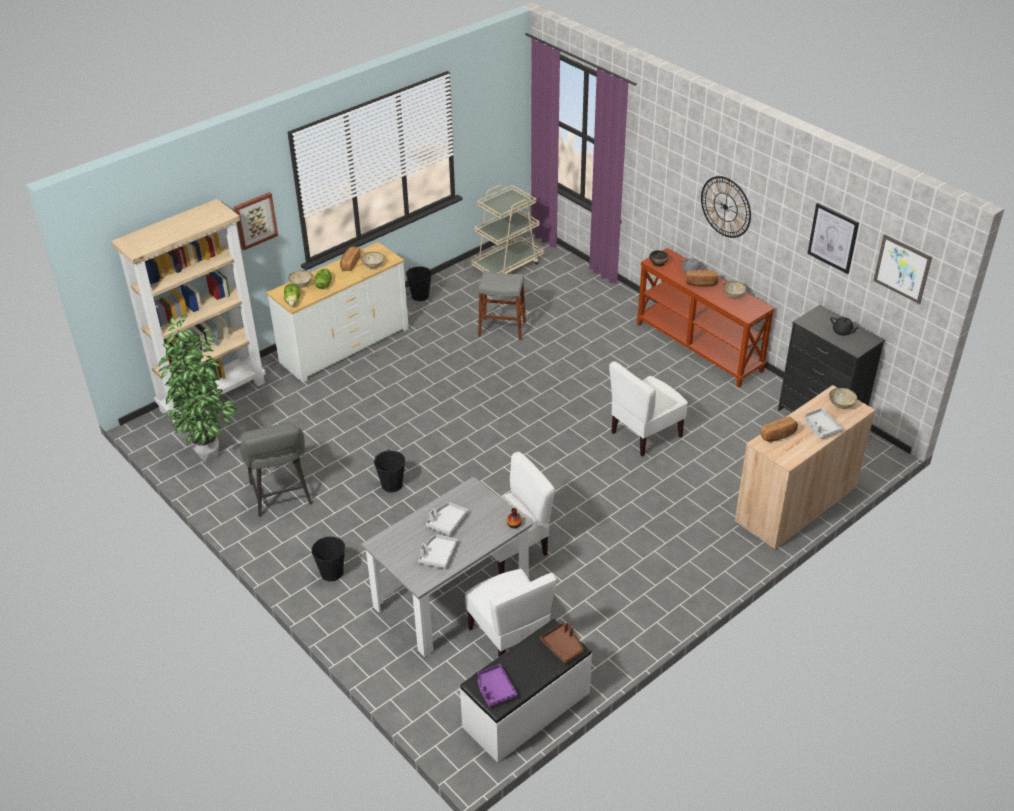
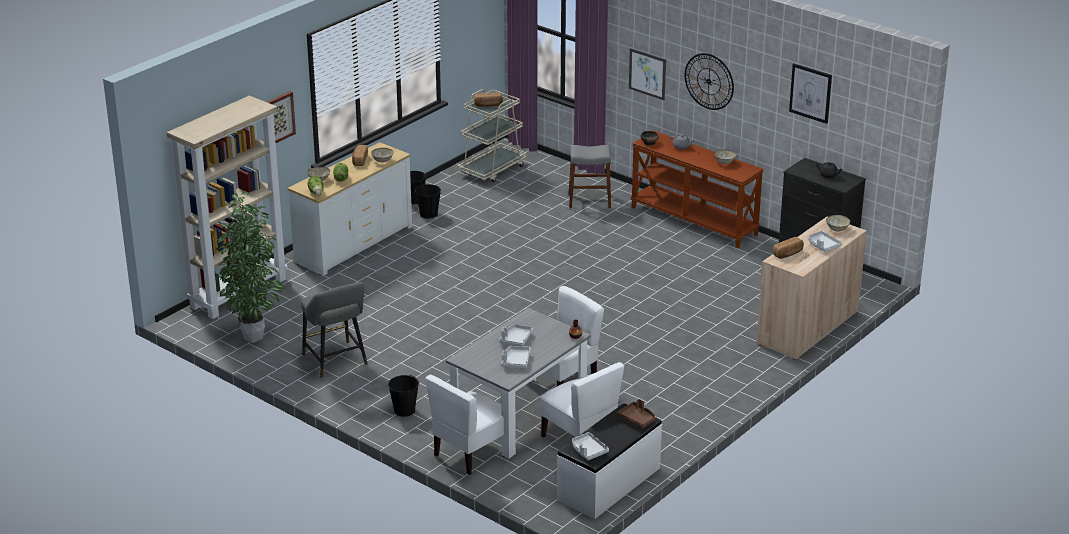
camera: 10 degrees left, 10 degrees down
black bucket [374,449,405,492] -> black bucket moved to [415,183,441,219]
grey stool [478,271,526,340] -> grey stool moved to [569,145,611,208]
purple tray [478,664,517,707] -> grey tray [572,432,609,460]
white chair [609,361,688,456] -> white chair moved to [425,375,504,475]
bread [686,271,718,286] -> bread moved to [474,93,503,107]
picture [873,234,932,304] -> picture moved to [629,48,666,100]

